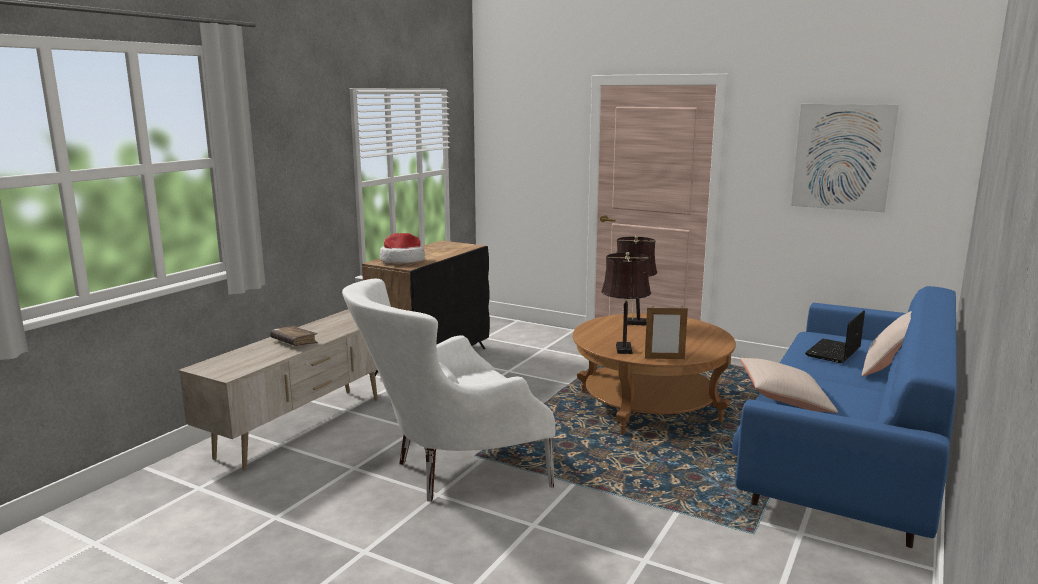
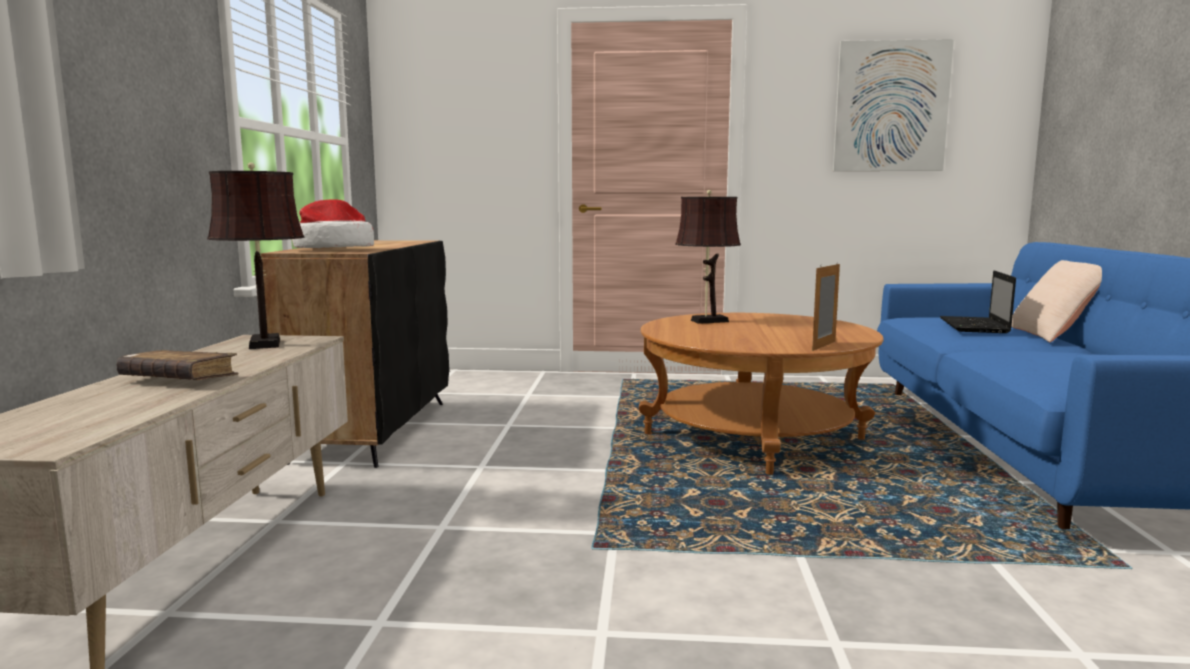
camera: 25 degrees left, 5 degrees down
white armchair [342,279,555,502] -> none
brown table lamp [601,252,651,354] -> brown table lamp moved to [207,163,305,349]
picture frame [645,306,688,359] -> picture frame turned 150 degrees clockwise [812,262,840,351]
beige pillow [740,358,838,413] -> none

